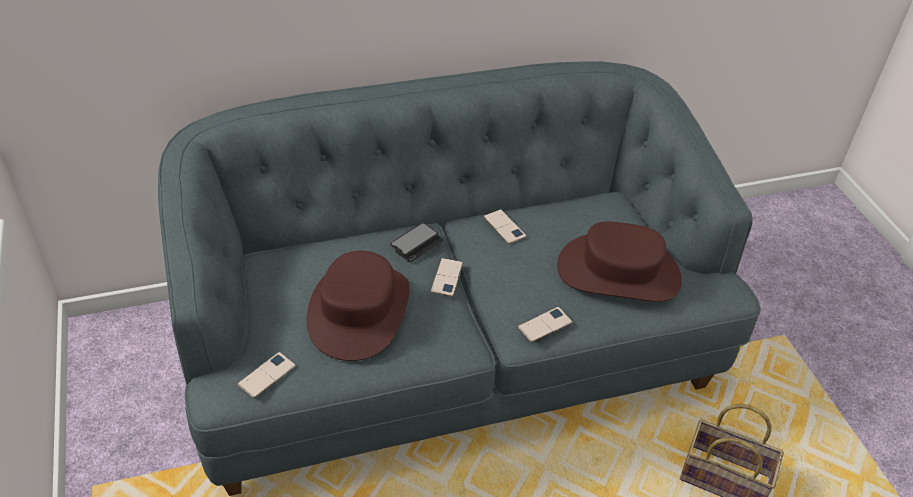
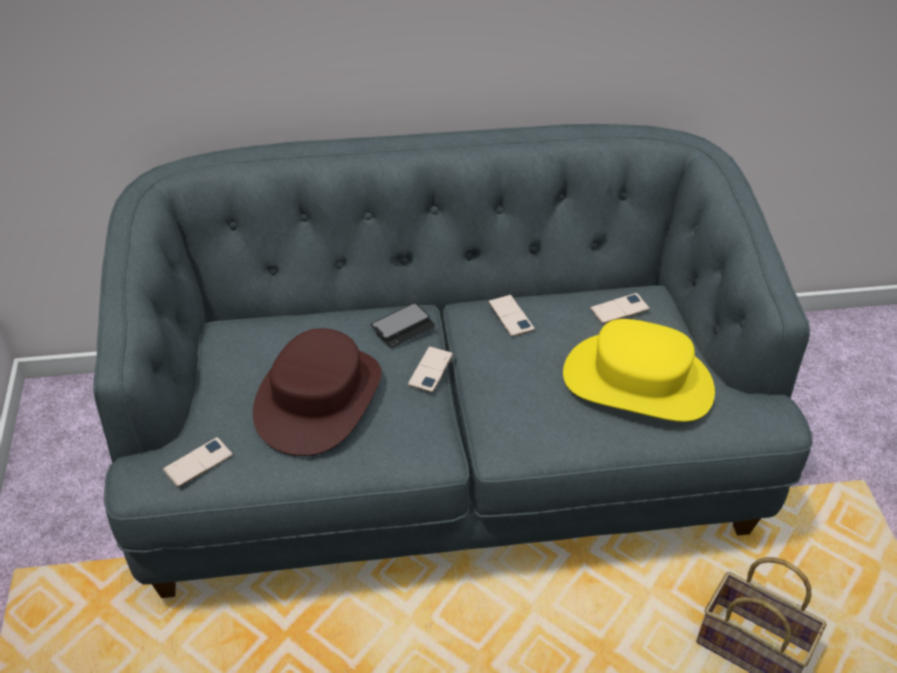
camera: 10 degrees right, 0 degrees up
phone [518,307,573,342] -> phone moved to [590,293,650,324]
brown hat [557,222,682,302] -> yellow hat [563,319,715,422]

